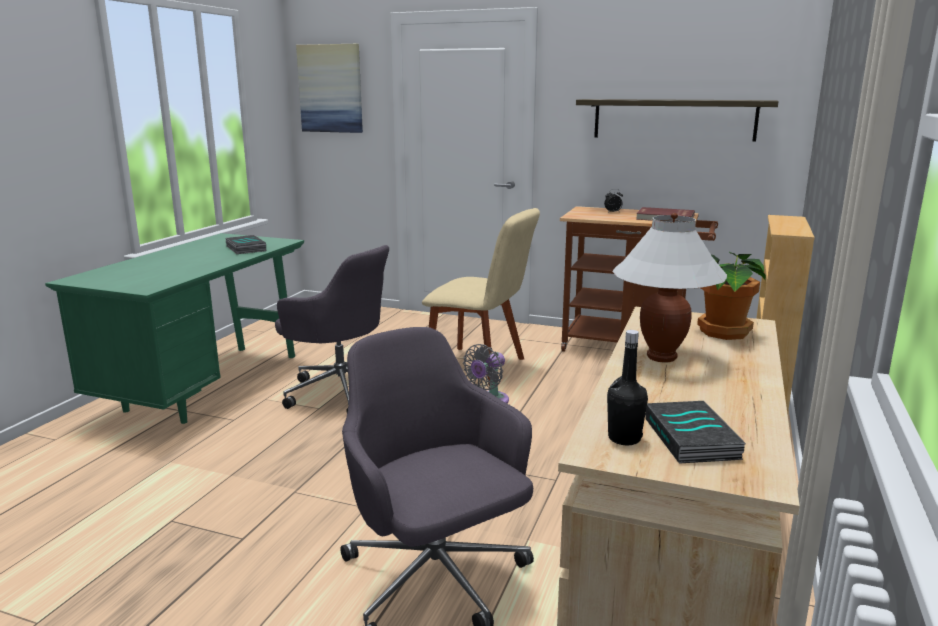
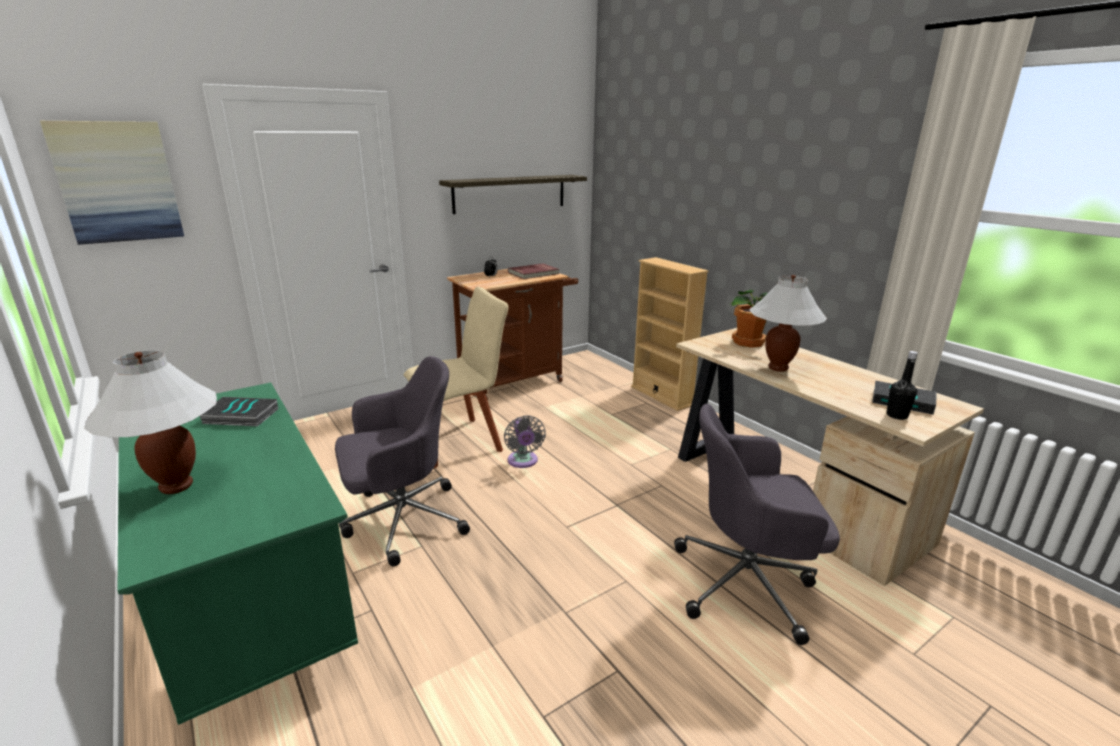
camera: 55 degrees left, 5 degrees up
none -> white table lamp [84,350,217,494]

